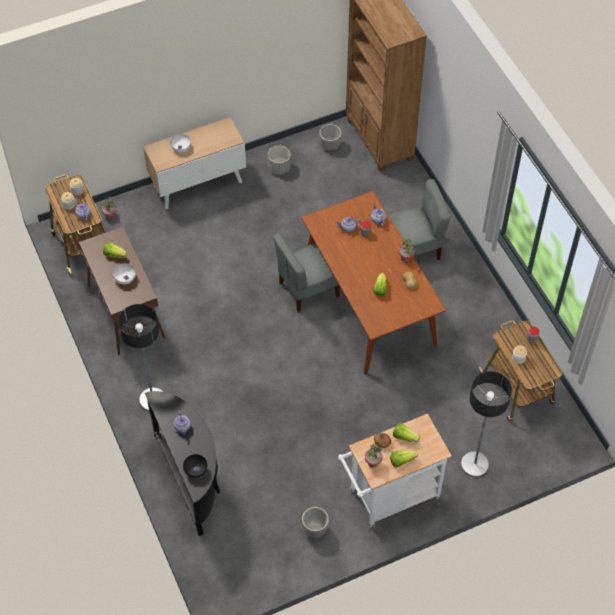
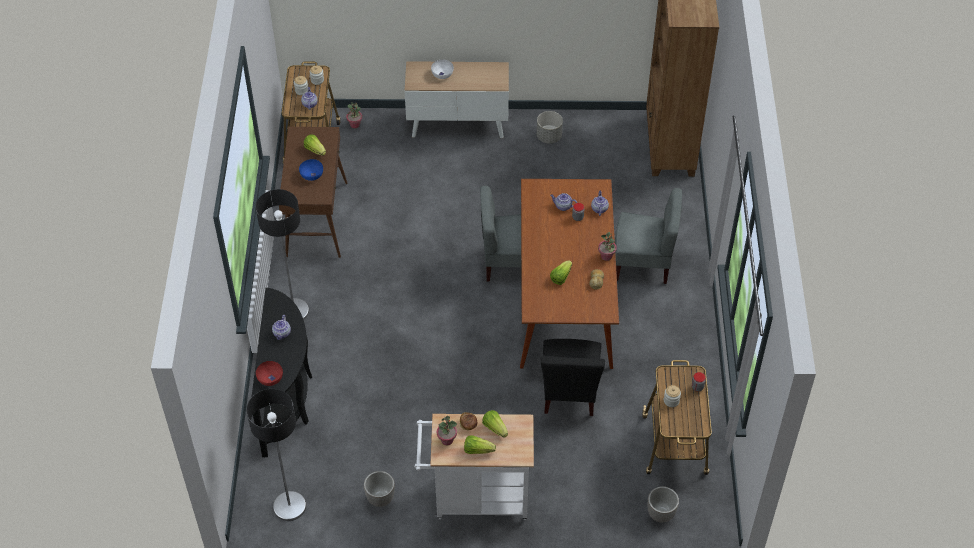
camera: 25 degrees right, 5 degrees down
white bowl [113,264,135,284] -> blue bowl [299,159,323,181]
black bowl [183,454,207,478] -> red bowl [256,361,283,386]
planter [319,124,342,151] -> planter moved to [648,486,679,523]
floor lamp [461,371,512,477] -> floor lamp moved to [246,389,306,521]
none -> black chair [541,339,605,416]

